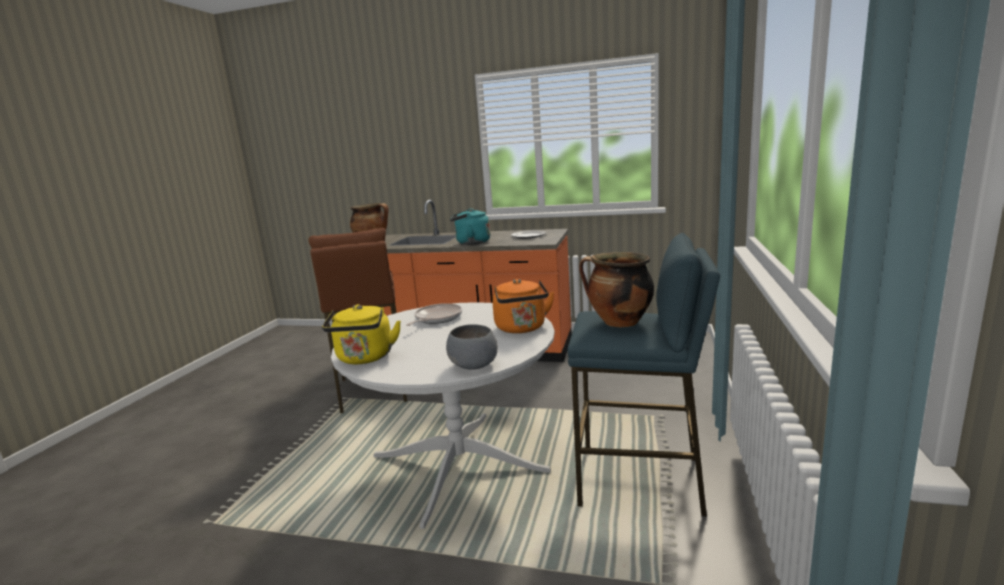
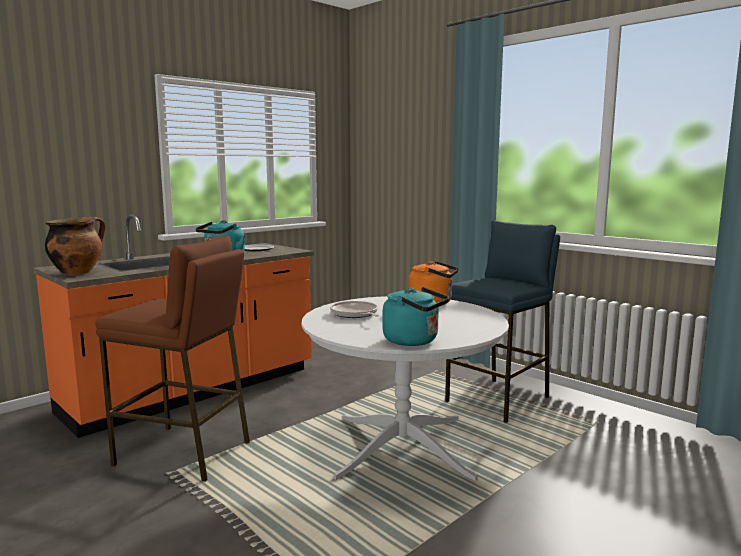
camera: 60 degrees left, 5 degrees down
yellow kettle [322,304,401,364] -> turquoise kettle [383,287,449,346]
grey bowl [446,324,498,370] -> none
cooking pot [579,252,654,327] -> none

